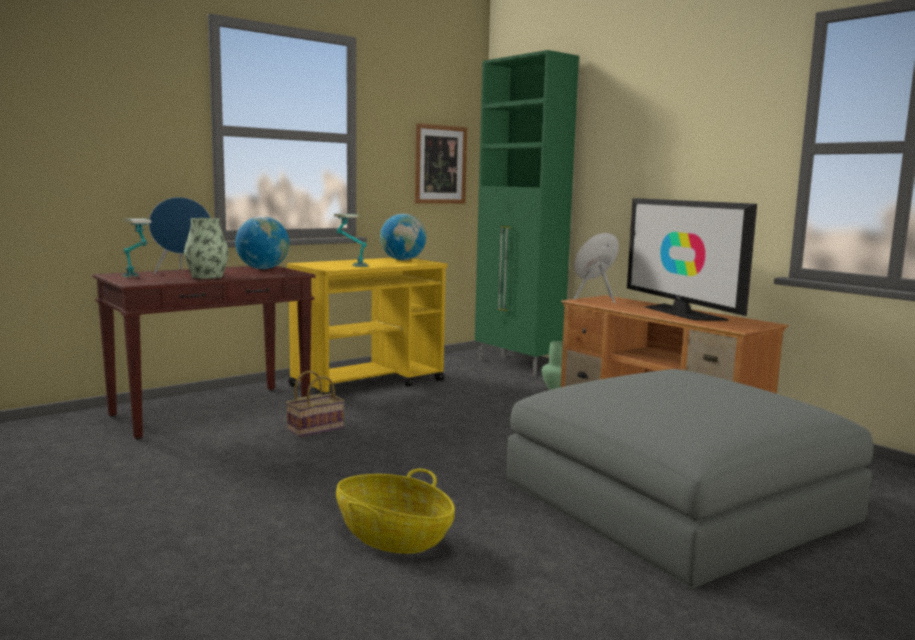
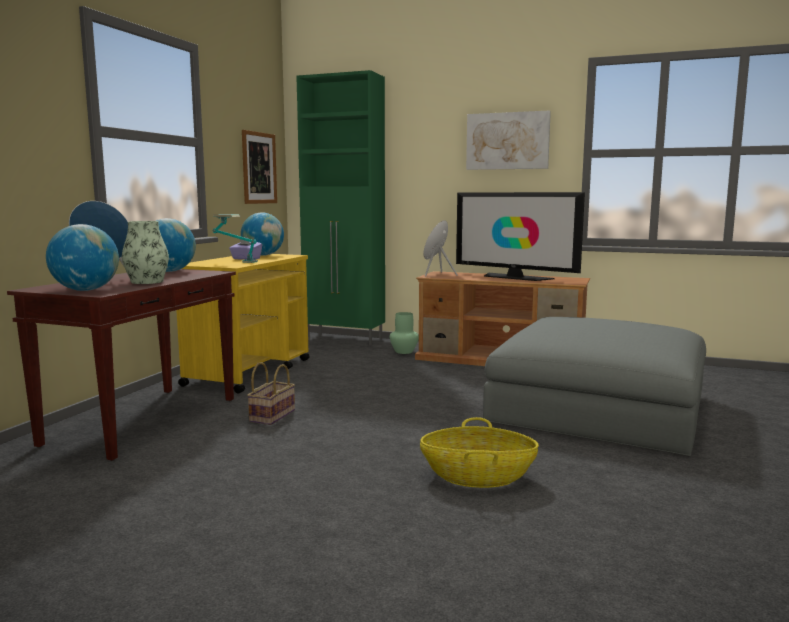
camera: 30 degrees left, 0 degrees up
table lamp [122,218,152,278] -> globe [46,224,119,291]
none -> purple tissue box [229,237,262,260]
none -> picture [466,110,551,170]

